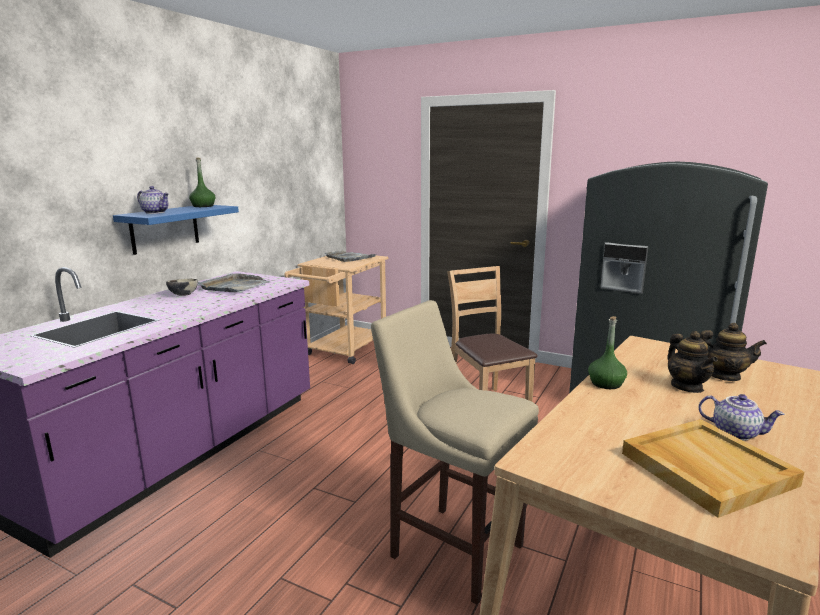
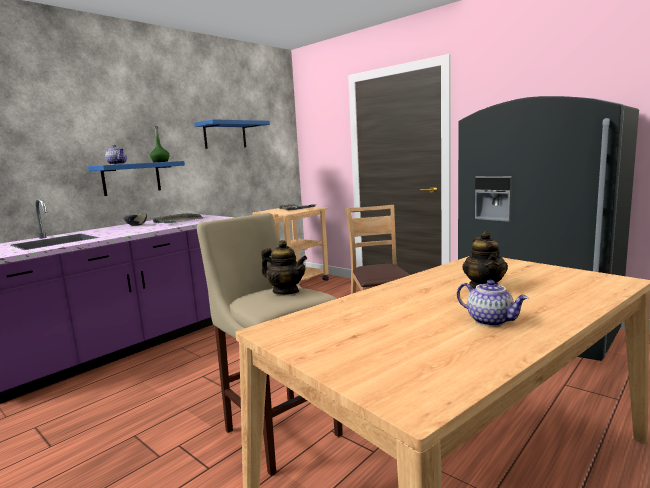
camera: 15 degrees right, 5 degrees down
green bottle [588,316,627,389] -> none
beige tray [622,419,805,518] -> none
teapot [700,323,767,381] -> teapot moved to [262,240,307,295]
none -> blue shelf [194,119,270,149]

